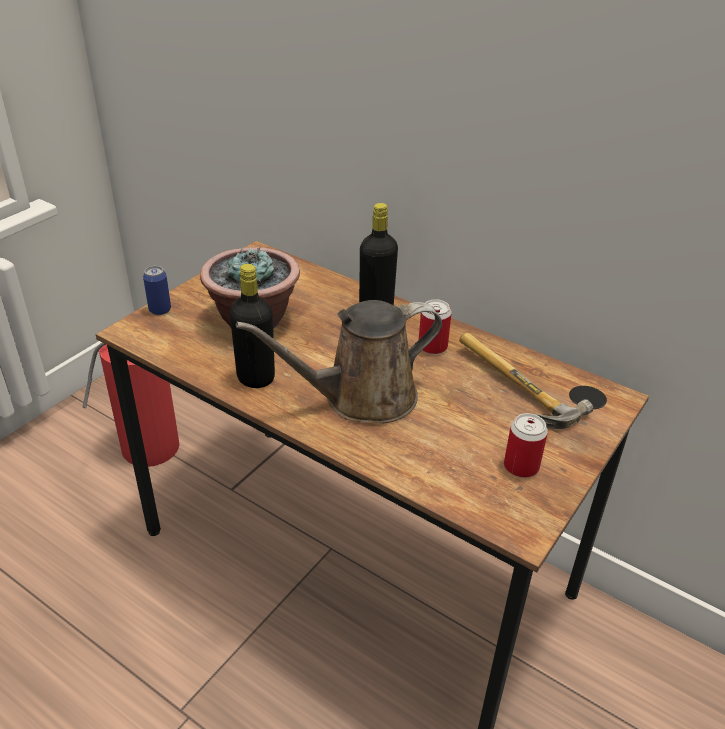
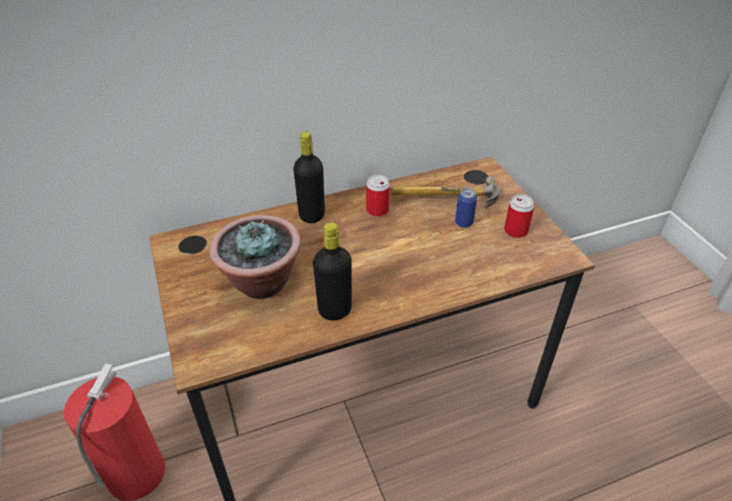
camera: 55 degrees left, 5 degrees up
can [143,266,171,315] -> can moved to [455,188,477,228]
brown watering can [236,300,442,423] -> none

